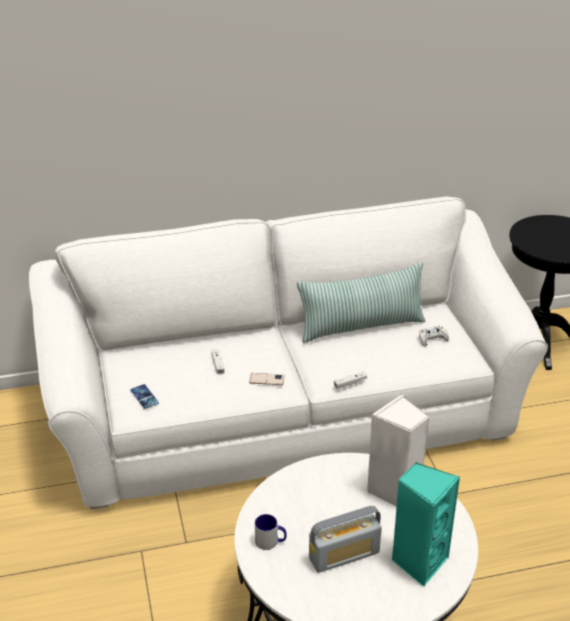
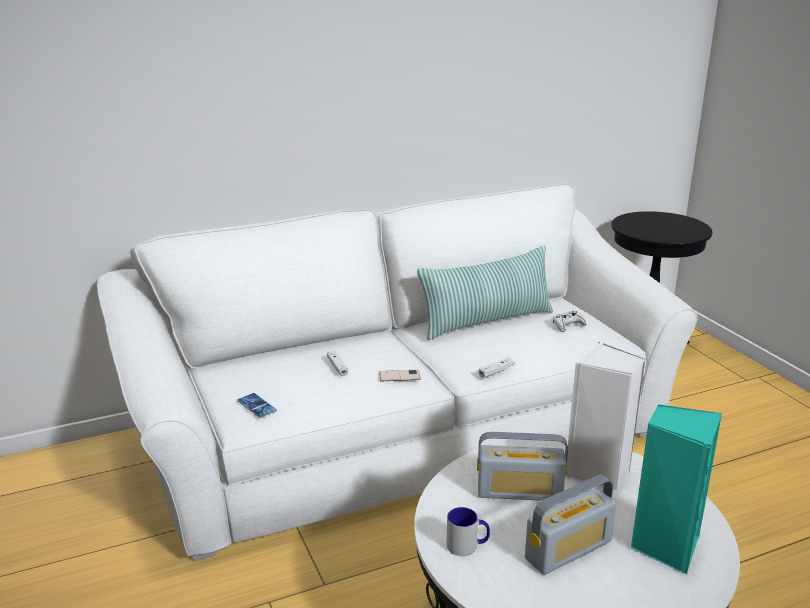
camera: 10 degrees left, 10 degrees down
none -> radio [477,432,568,501]

